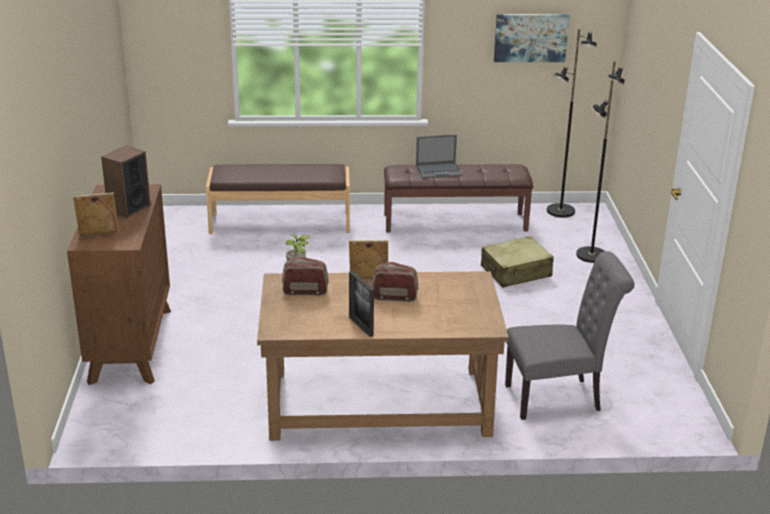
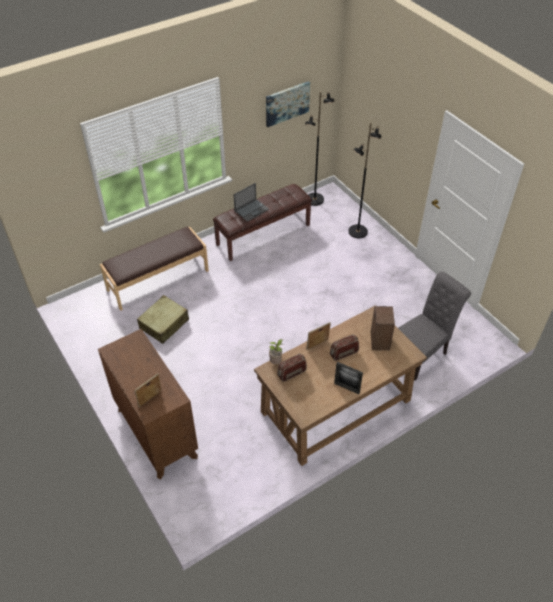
camera: 30 degrees left, 20 degrees up
speaker [101,146,151,218] -> speaker moved to [371,306,395,350]
beige suitcase [481,236,554,288] -> beige suitcase moved to [137,295,189,344]

